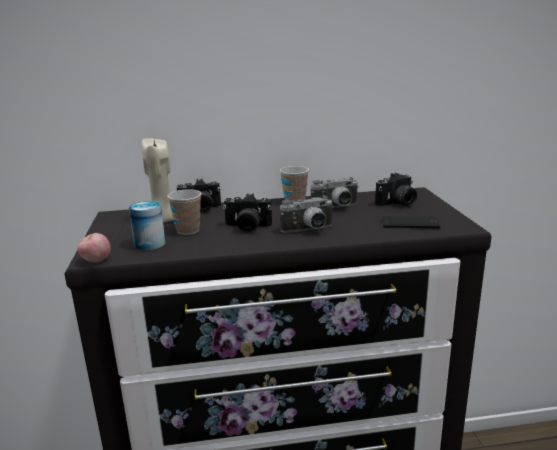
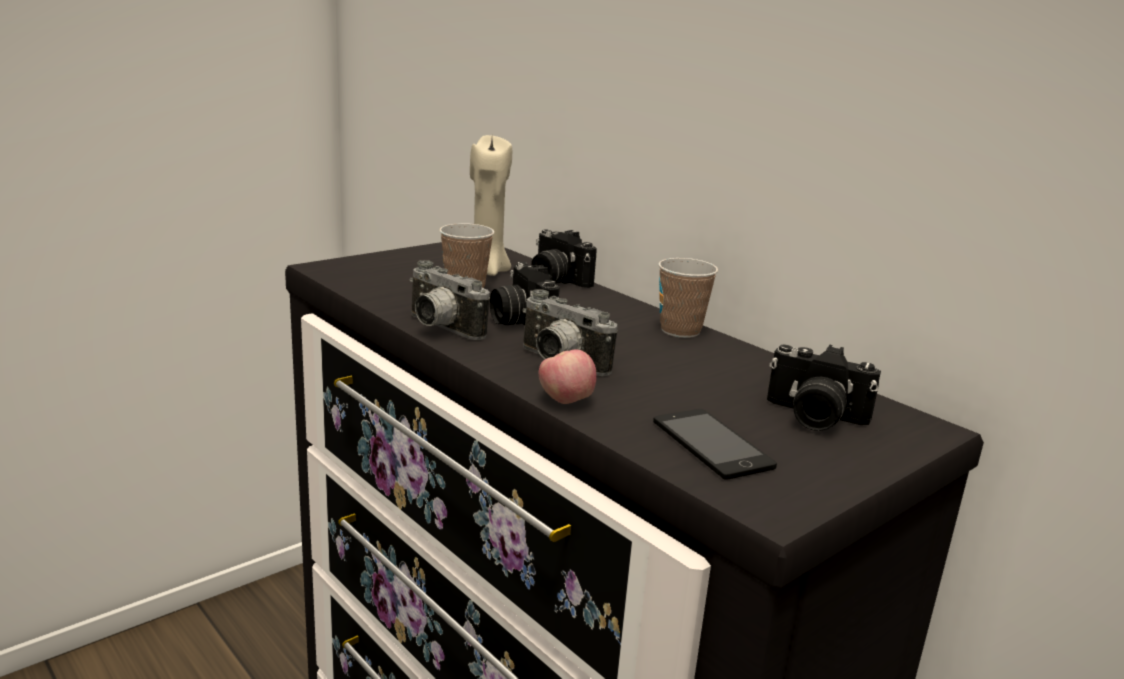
camera: 55 degrees right, 0 degrees up
apple [77,233,111,262] -> apple moved to [539,349,597,404]
can [129,201,165,250] -> none
camera [311,177,359,208] -> camera moved to [410,260,490,340]

